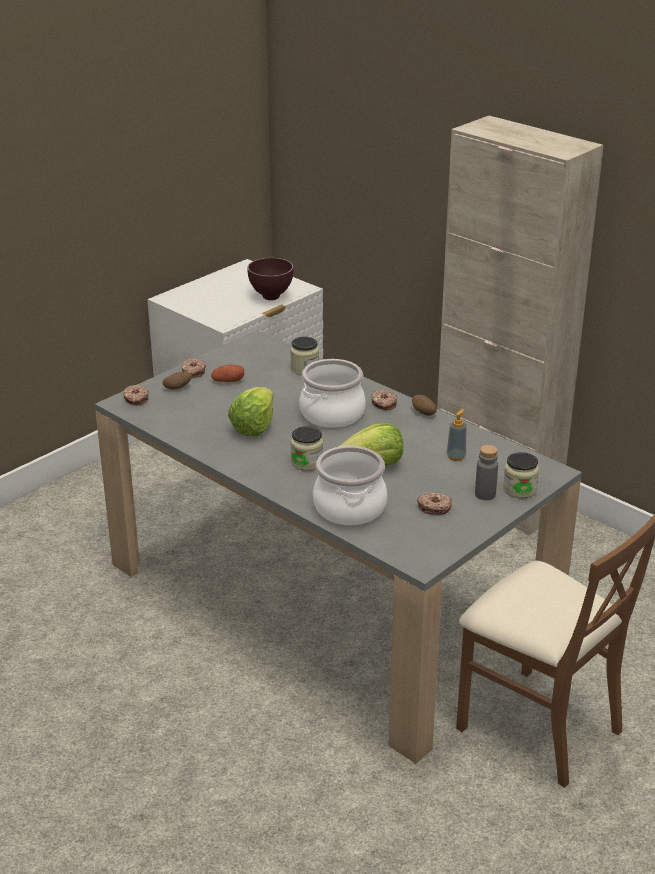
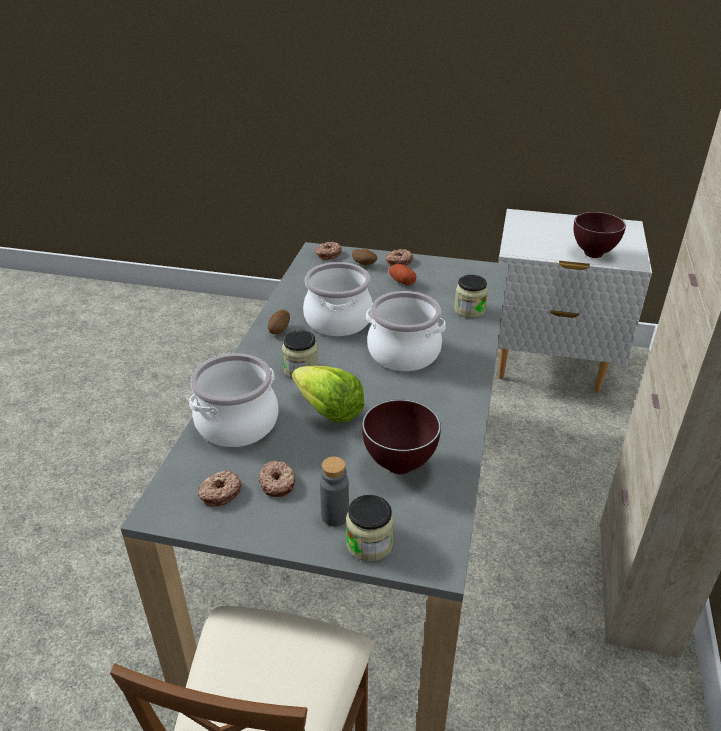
camera: 60 degrees right, 5 degrees up
lettuce [228,387,273,437] -> cooking pot [303,262,373,336]
donut [371,389,397,410] -> donut moved to [198,470,242,507]
potato [412,395,437,416] -> potato moved to [268,310,290,334]
soap dispenser [447,409,466,461] -> brown bowl [362,399,441,474]

